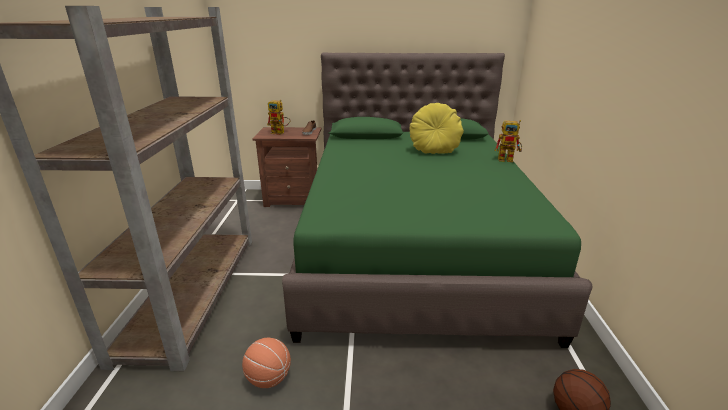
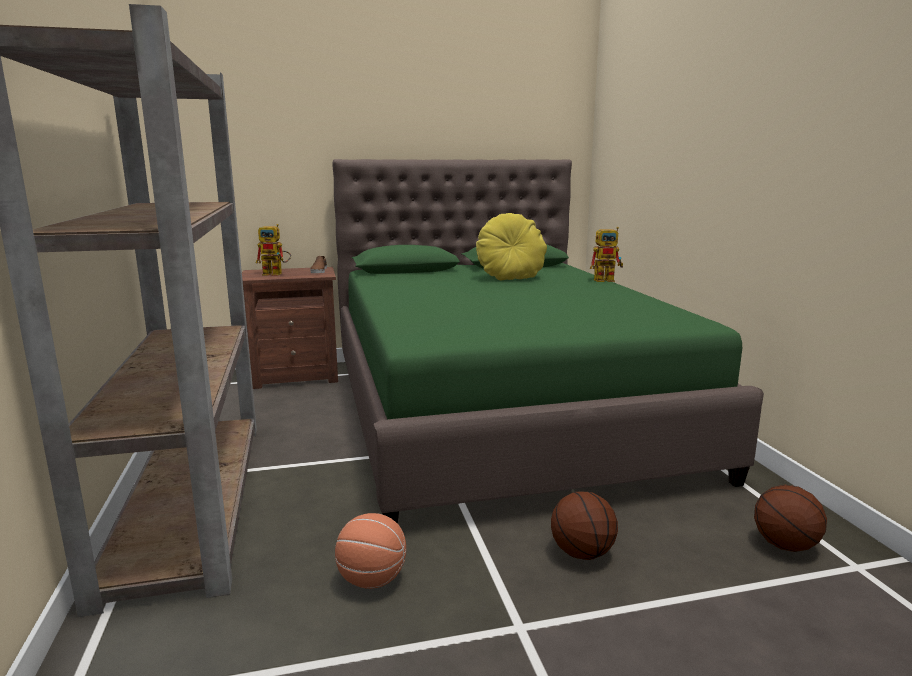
camera: 15 degrees left, 10 degrees down
none -> basketball [551,491,618,560]

